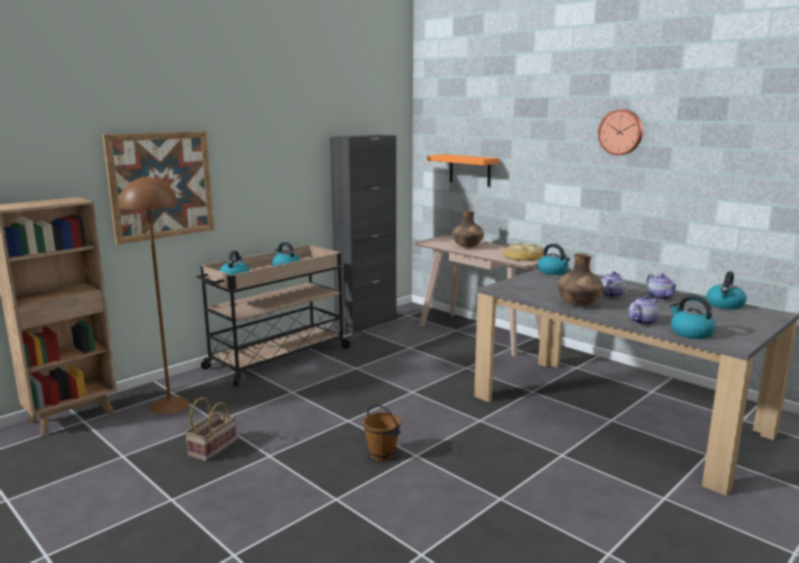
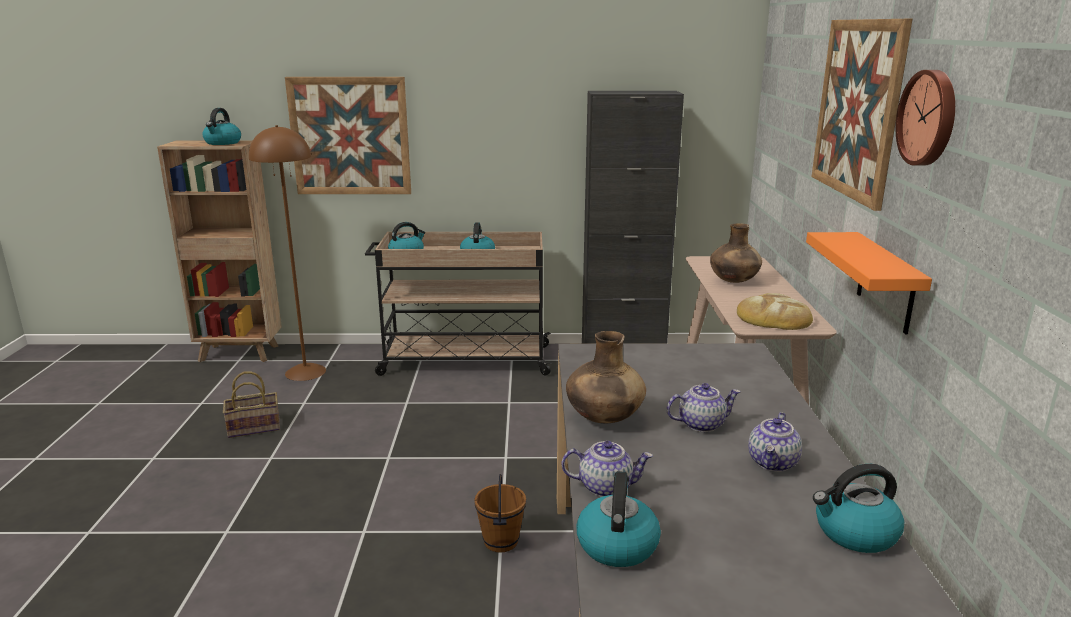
camera: 45 degrees right, 5 degrees up
brown bucket [363,404,401,461] -> brown bucket moved to [474,474,526,553]
orange shelf [427,154,500,187] -> orange shelf moved to [806,232,932,334]
kettle [538,244,570,275] -> kettle moved to [202,108,241,145]
none -> picture [812,19,913,211]

